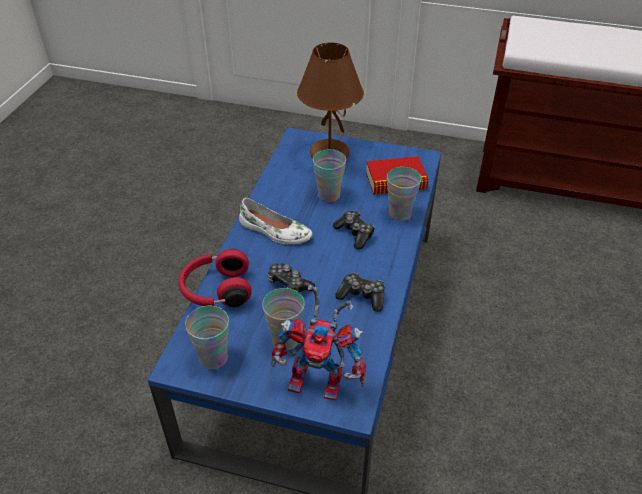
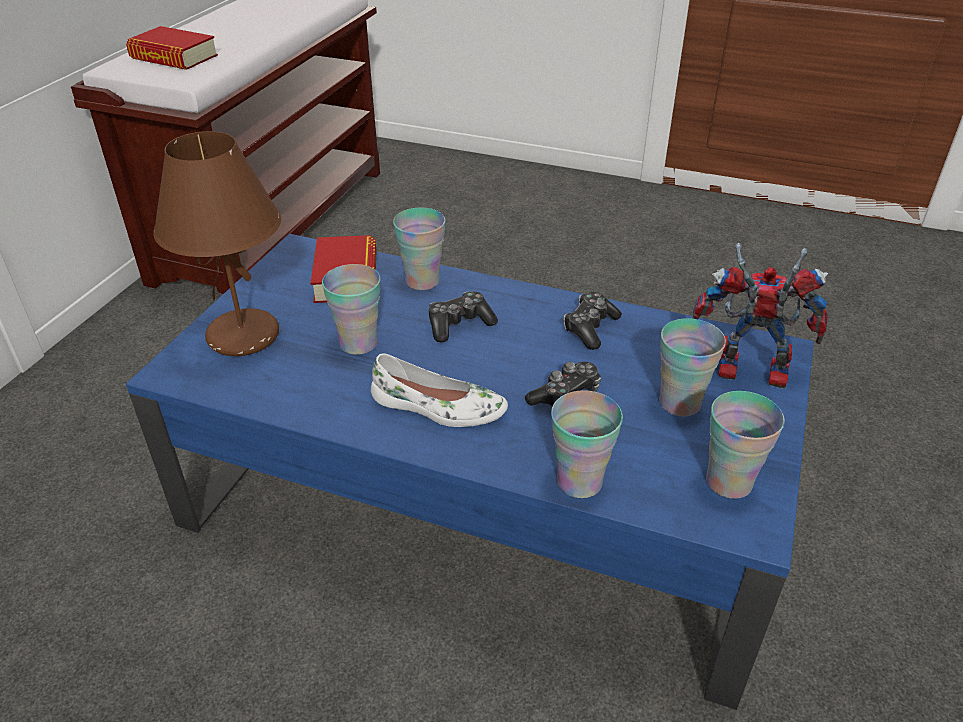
camera: 85 degrees left, 5 degrees down
red headphones [179,249,252,307] -> cup [551,390,623,498]
white shoe [239,198,312,244] -> white shoe turned 75 degrees clockwise [371,353,508,427]
toy robot [271,285,367,401] -> toy robot turned 90 degrees counterclockwise [693,243,828,388]
none -> book [126,26,218,70]

